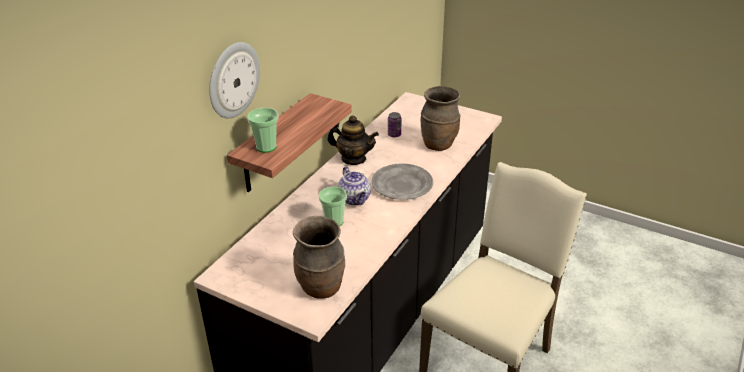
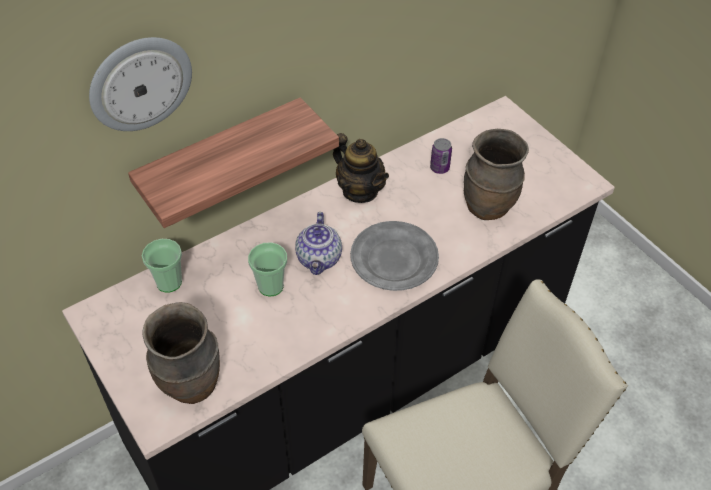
camera: 25 degrees right, 15 degrees up
cup [247,108,278,153] -> cup moved to [142,239,182,293]

